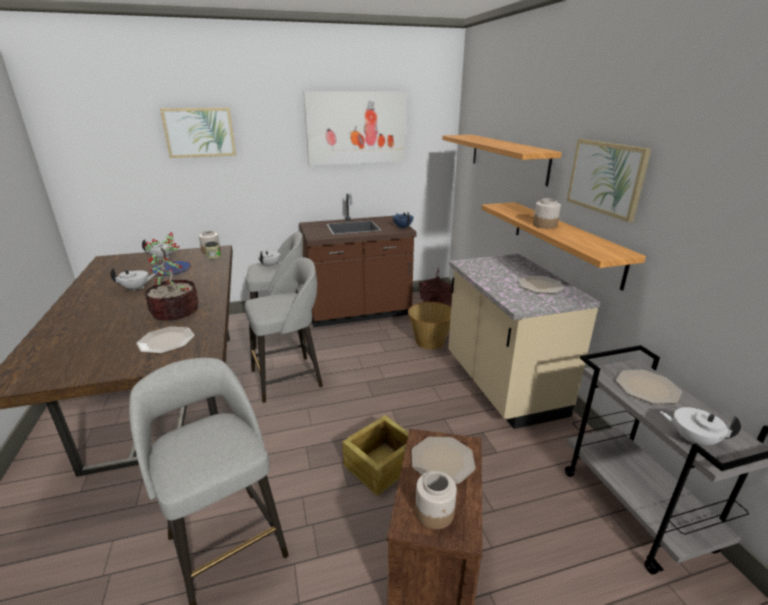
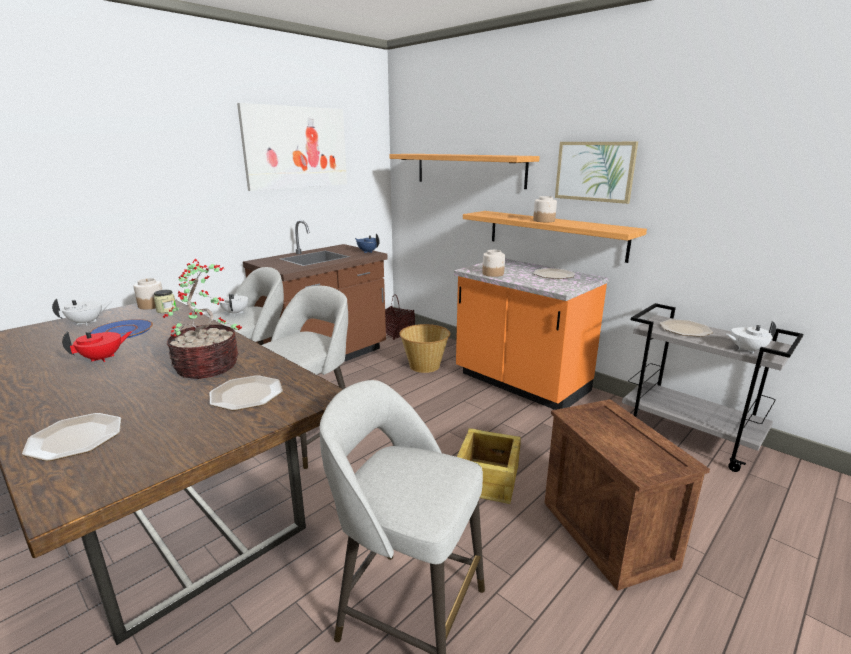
camera: 30 degrees left, 5 degrees down
white teapot [111,268,156,292] -> red teapot [62,331,133,362]
picture [160,108,236,158] -> none
plate [412,437,476,484] -> plate moved to [22,413,121,461]
jar [415,471,457,529] -> jar moved to [482,250,505,277]
beige counter [448,254,600,429] -> orange counter [454,259,609,410]

